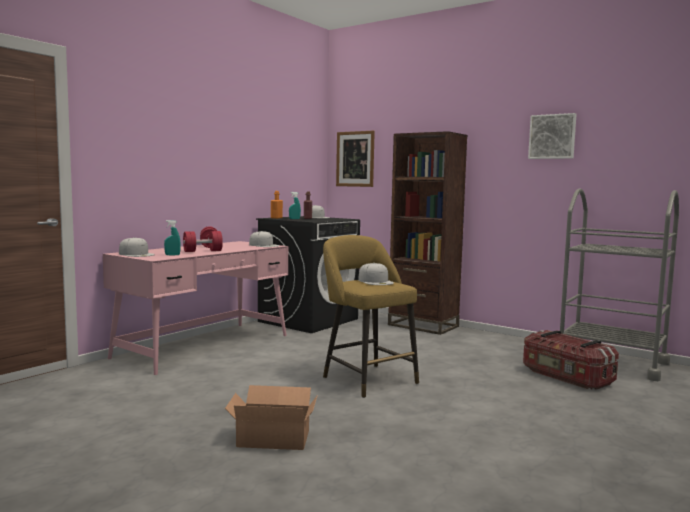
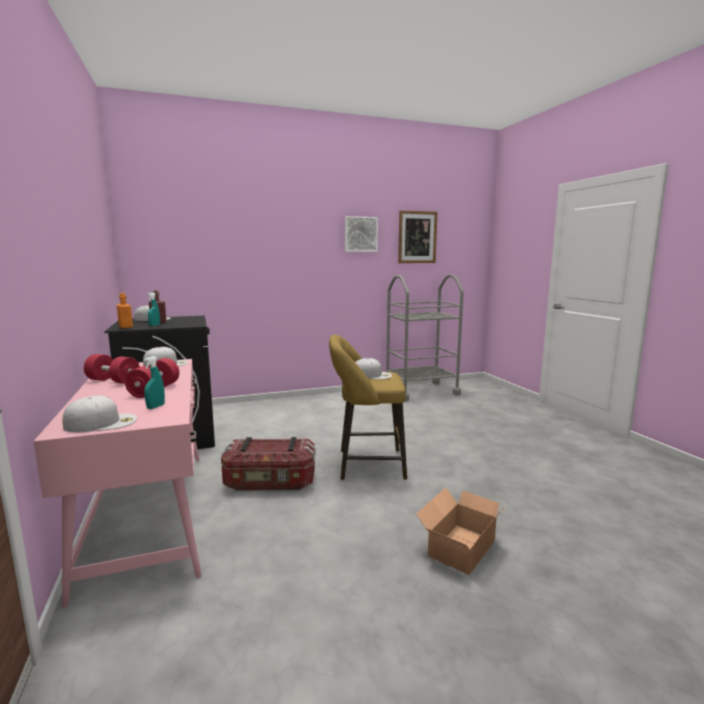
camera: 55 degrees left, 5 degrees up
picture [336,131,375,187] -> picture moved to [398,210,437,263]
brown bookcase [388,131,467,335] -> none
storage box [523,330,619,390] -> storage box moved to [221,437,316,491]

